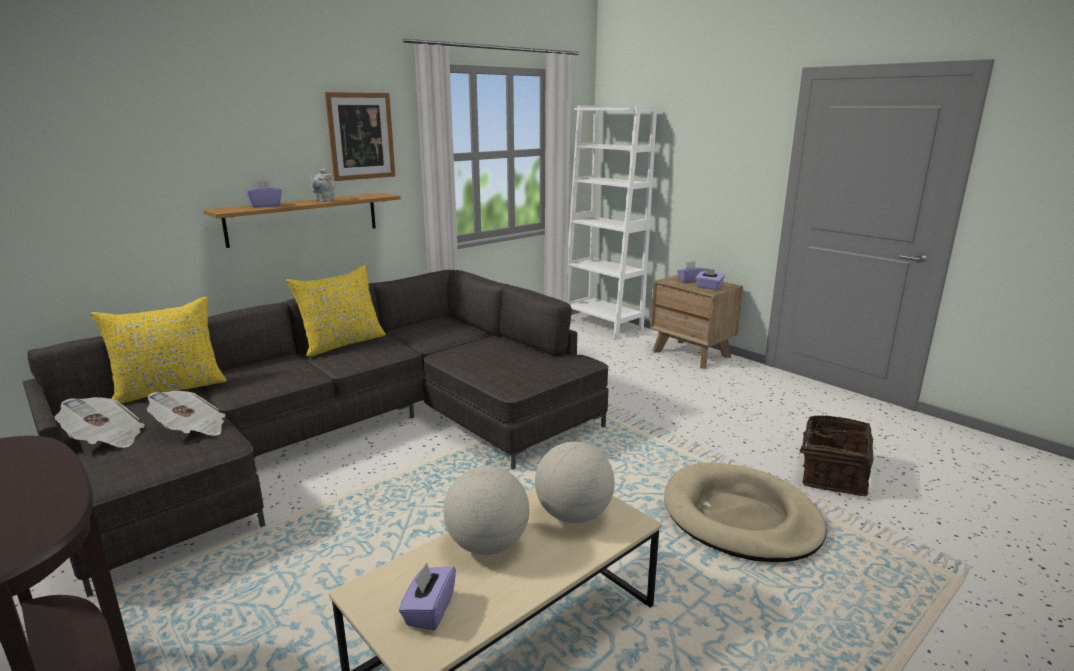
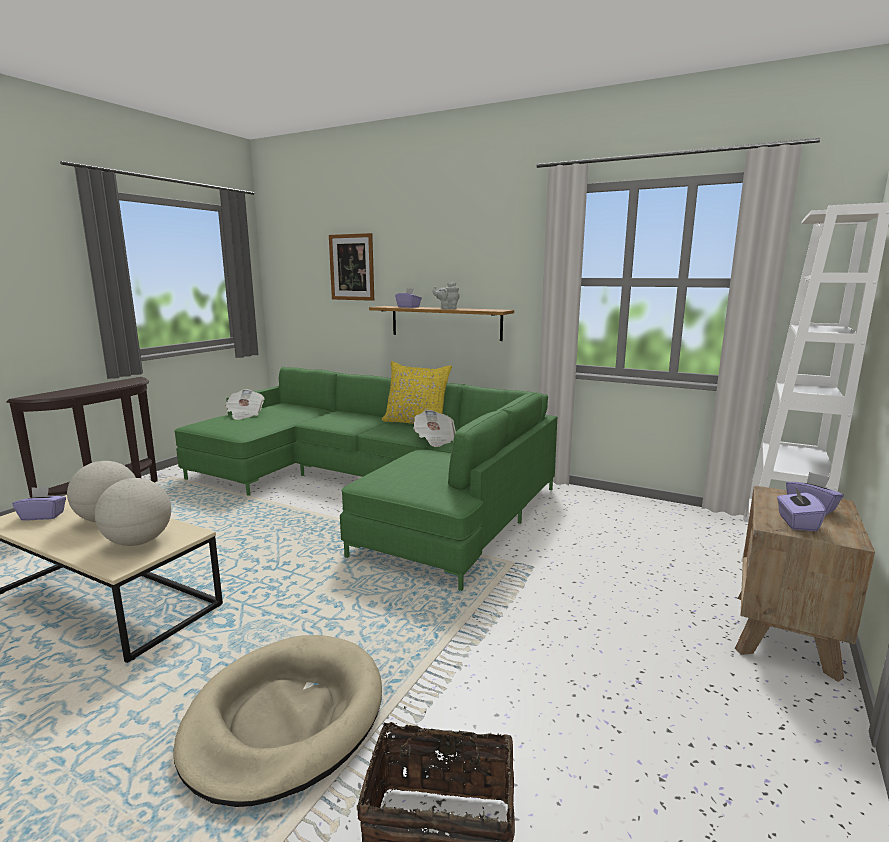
camera: 70 degrees right, 5 degrees down
grey sofa [23,270,609,597] -> green sofa [174,367,557,591]
yellow pillow [91,296,227,404] -> none
newspaper [147,391,226,436] -> newspaper moved to [413,410,456,447]
picture [325,92,395,181] -> picture moved to [329,233,374,301]

